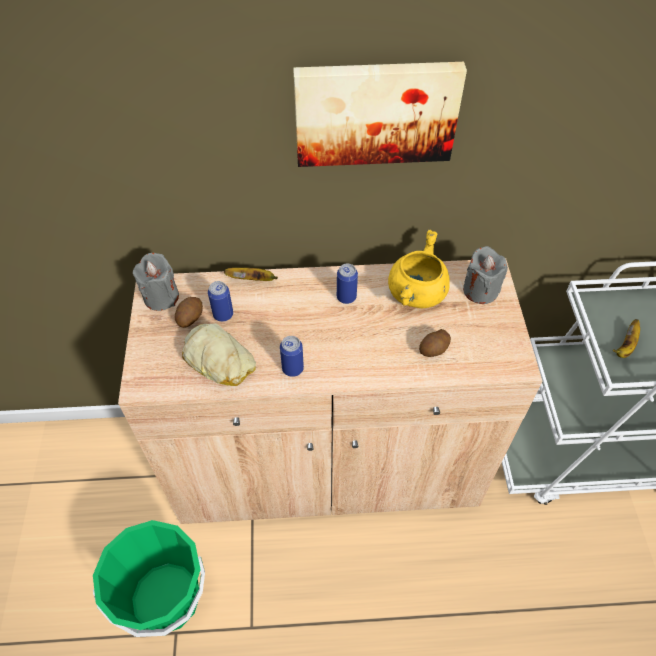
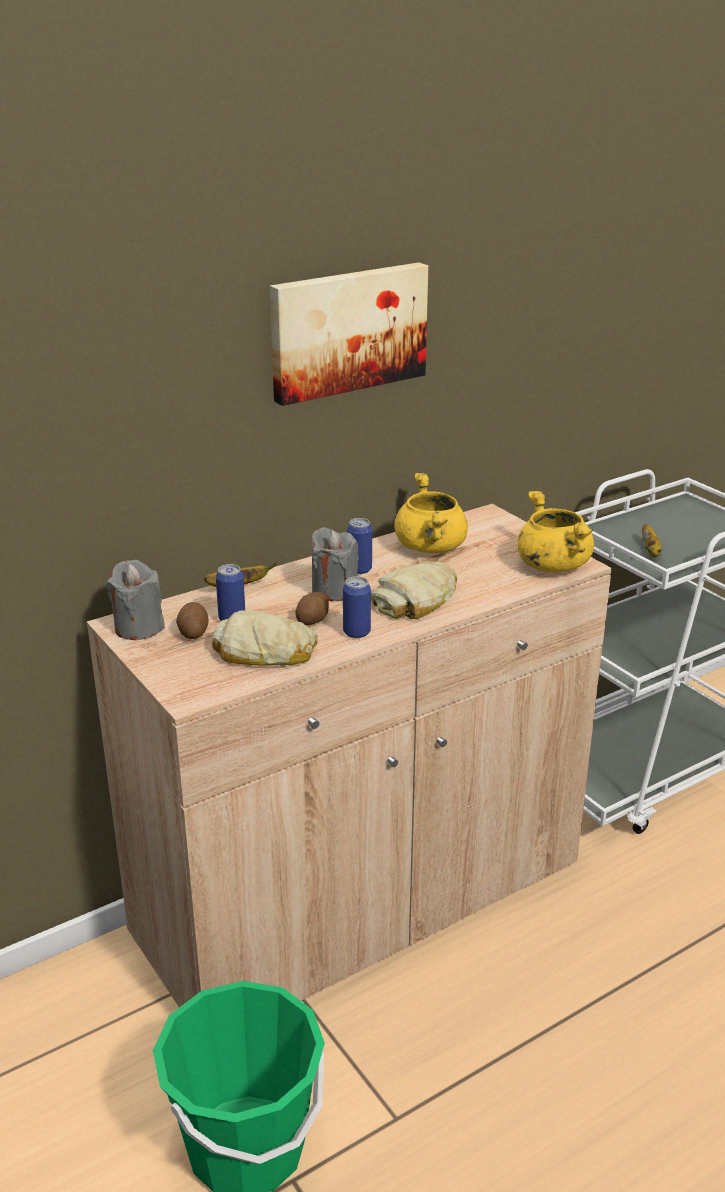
camera: 30 degrees left, 25 degrees down
potato [419,329,451,357] -> potato moved to [296,592,329,625]
grey candle [463,246,508,304] -> grey candle moved to [311,527,359,601]
none -> bread [371,561,457,619]
none -> yellow cooking pot [517,491,594,573]

